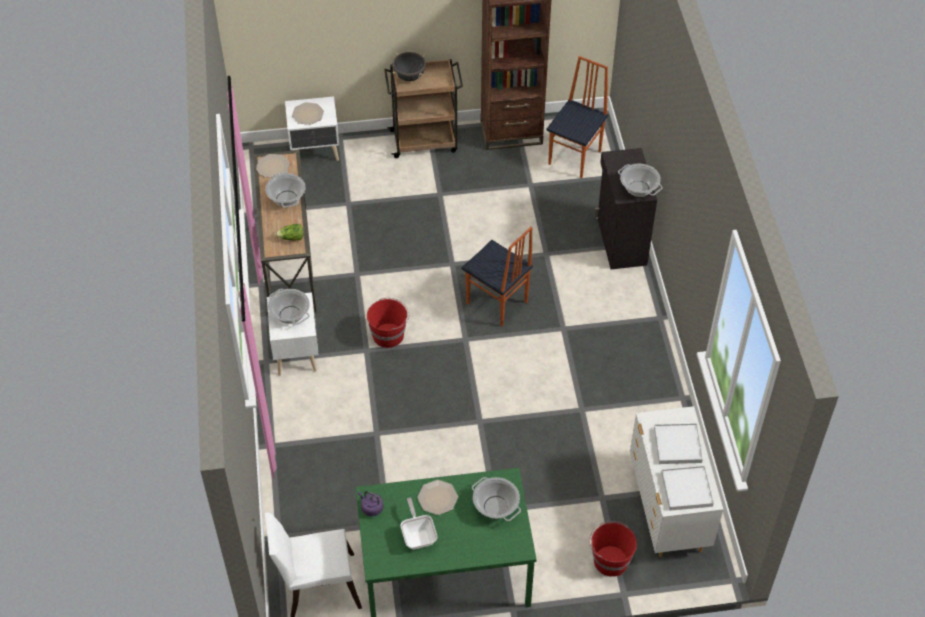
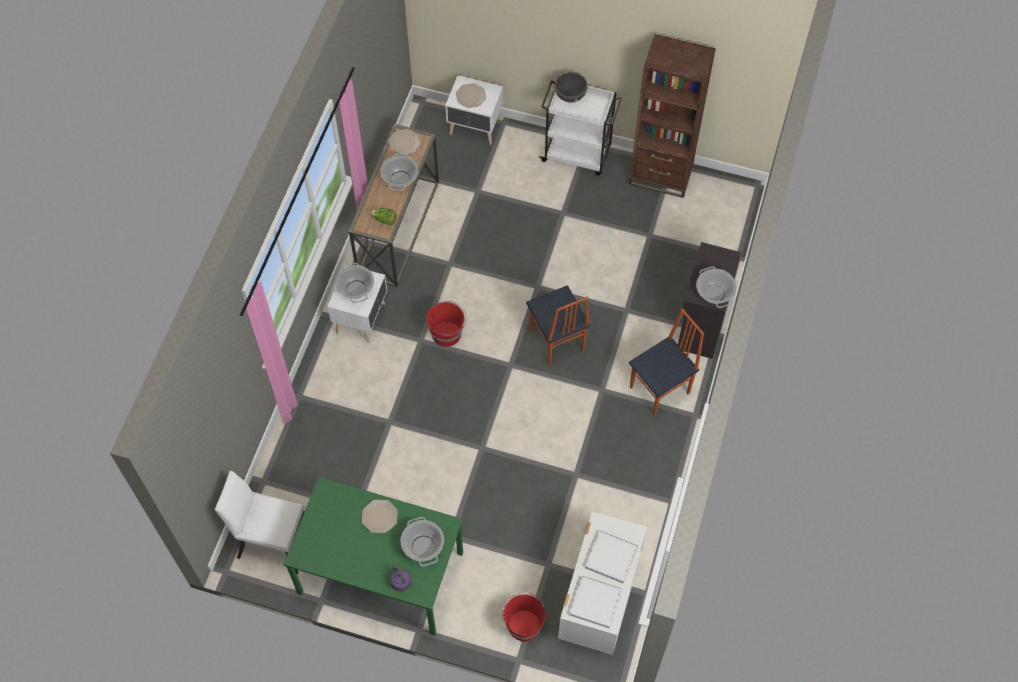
camera: 25 degrees right, 10 degrees up
purple kettle [358,491,383,517] -> purple kettle moved to [390,563,411,591]
brown cart [384,59,463,158] -> white cart [539,80,622,176]
frying pan [400,498,437,550] -> none
chair [547,56,608,178] -> chair moved to [629,309,704,417]

